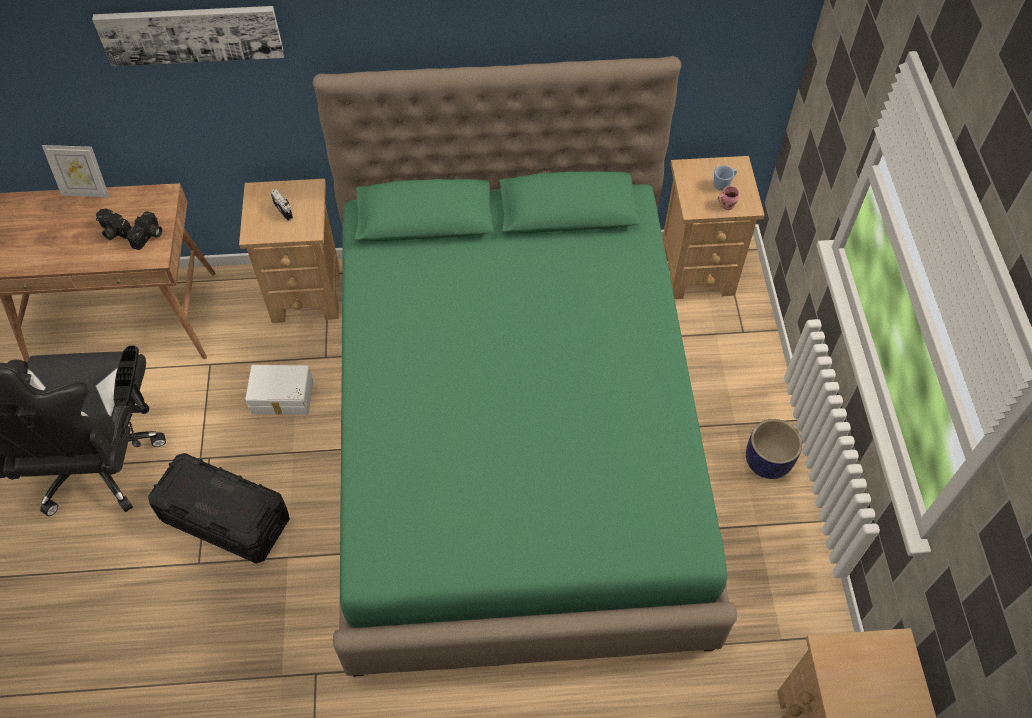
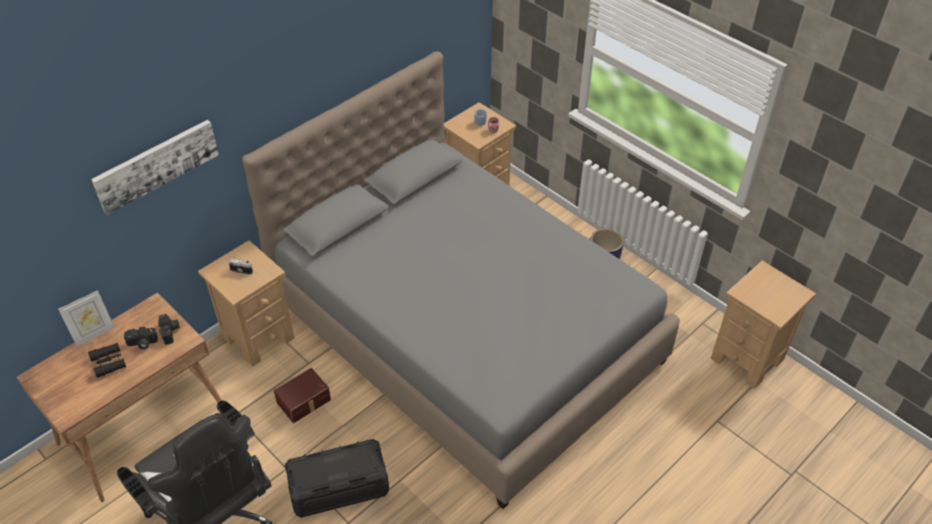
camera: 40 degrees left, 10 degrees down
white storage box [245,365,313,415] -> brown storage box [274,368,331,423]
green bed [312,56,737,677] -> grey bed [242,52,680,509]
none -> black binoculars [88,343,126,378]

